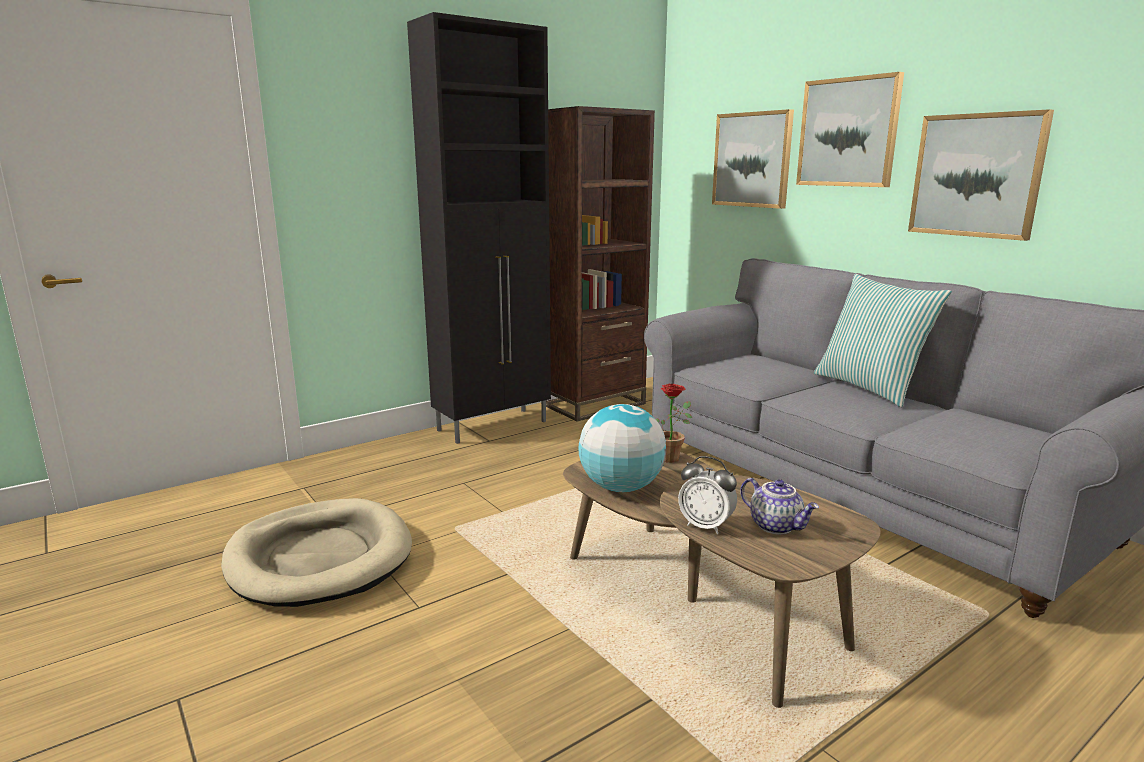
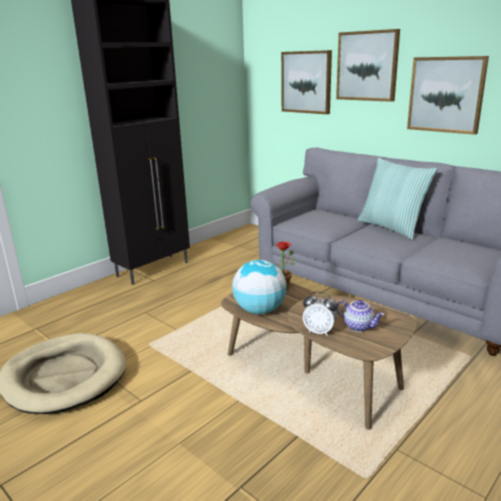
camera: 10 degrees left, 5 degrees up
brown bookcase [546,106,655,421] -> none

